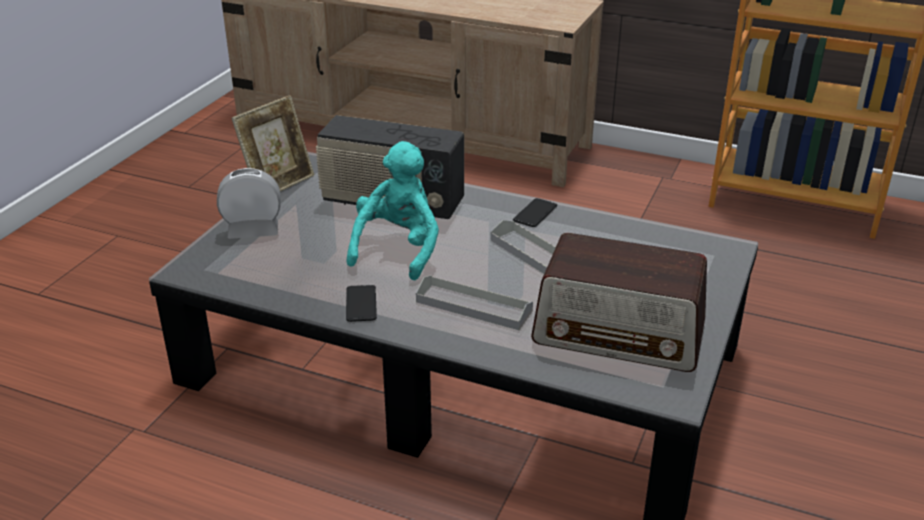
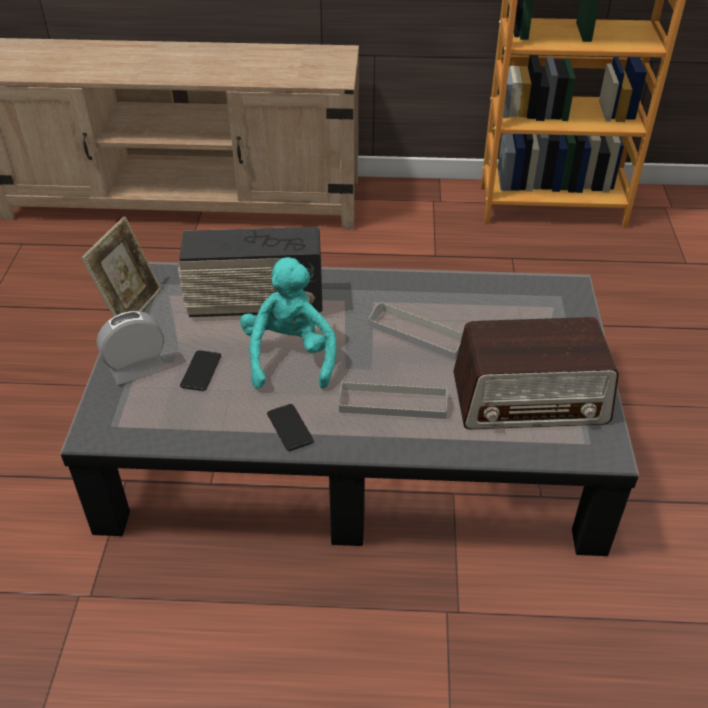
camera: 20 degrees left, 10 degrees up
phone [513,198,557,227] -> phone moved to [180,350,221,391]

